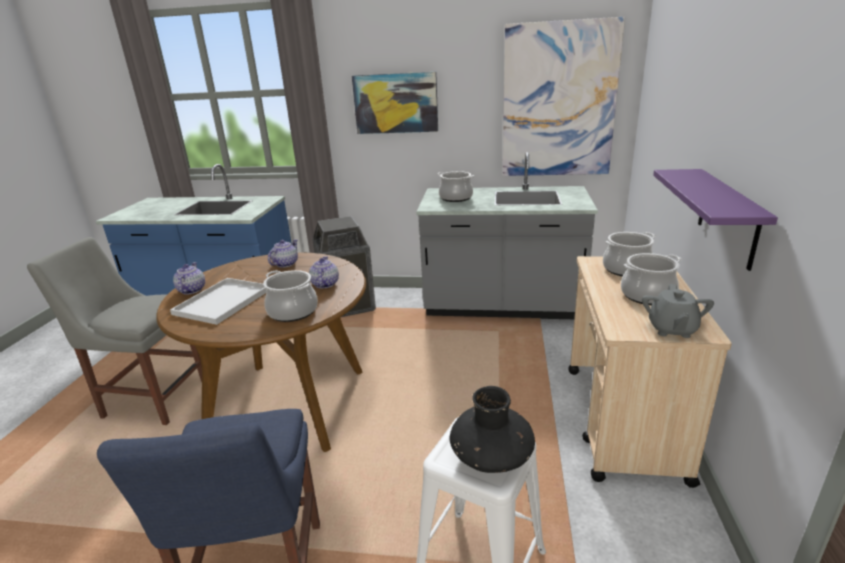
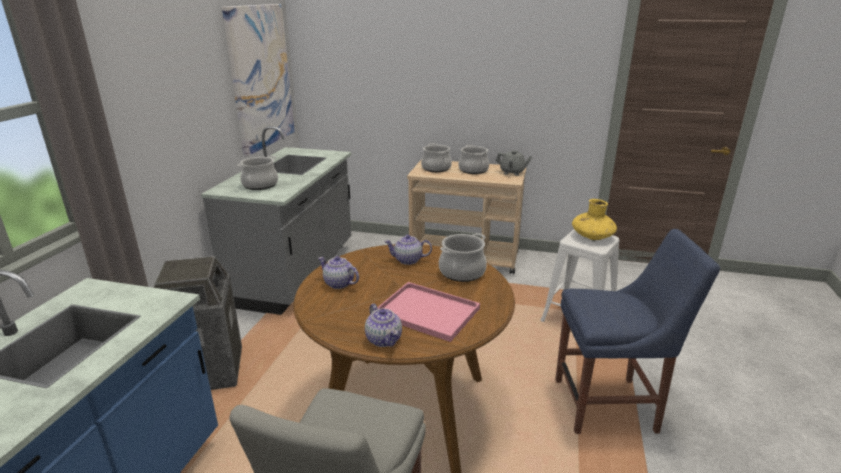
camera: 85 degrees left, 0 degrees up
white tray [170,278,266,325] -> pink tray [377,282,480,342]
teapot [173,262,205,295] -> teapot turned 120 degrees counterclockwise [365,303,402,347]
picture [352,72,438,134] -> none
black vase [449,386,535,473] -> yellow vase [572,199,617,240]
purple shelf [653,169,778,271] -> none

